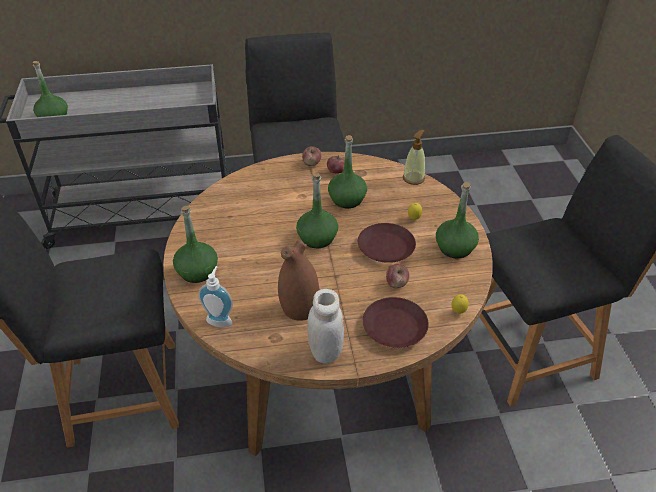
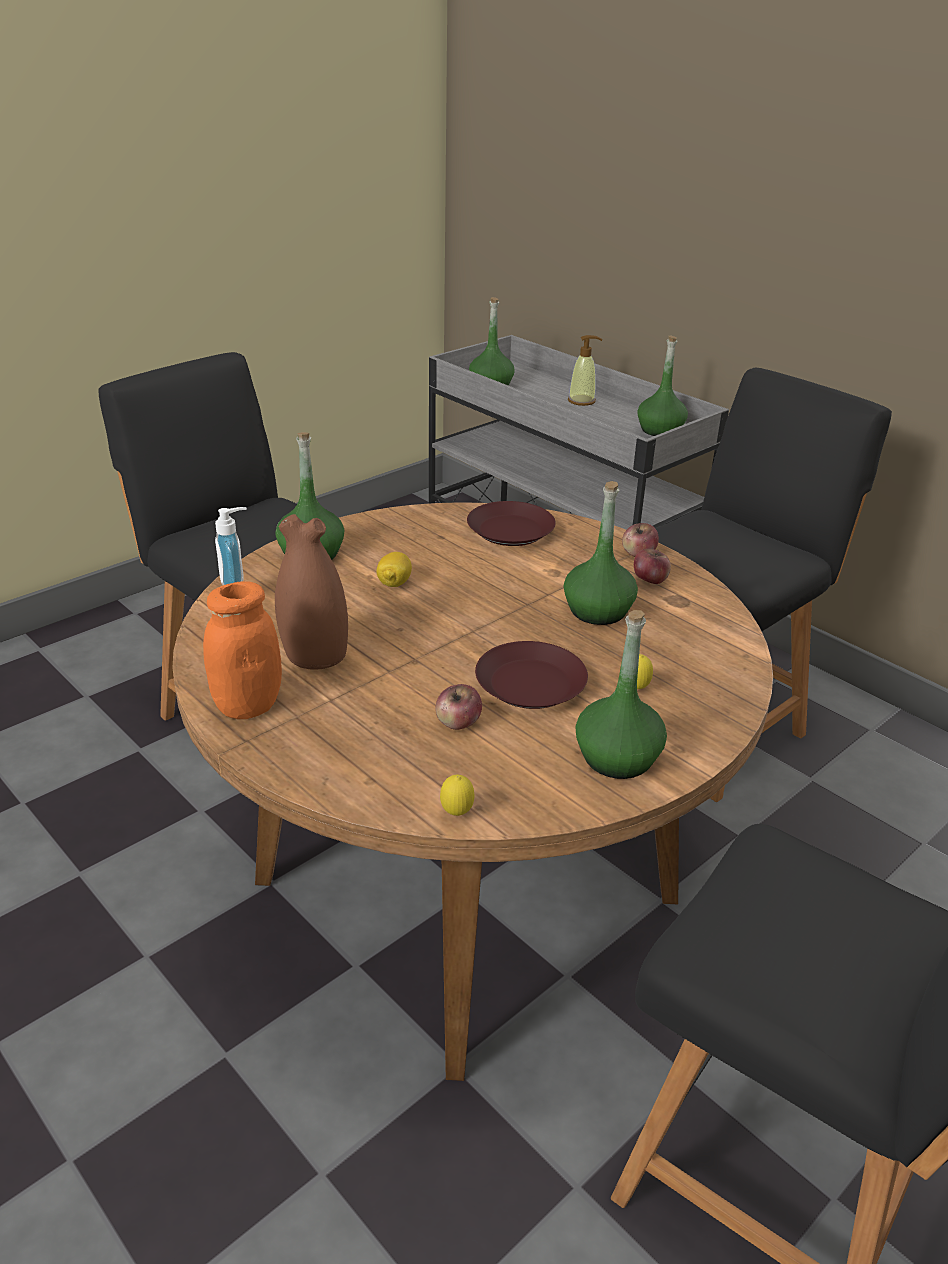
camera: 55 degrees right, 10 degrees down
green bottle [296,173,338,248] -> green bottle moved to [637,335,688,436]
white jar [307,289,344,364] -> orange jar [203,581,282,719]
brown plate [363,297,429,348] -> brown plate moved to [467,501,556,546]
soap dispenser [403,130,425,185] -> soap dispenser moved to [568,335,602,406]
none -> lemon [376,552,412,587]

